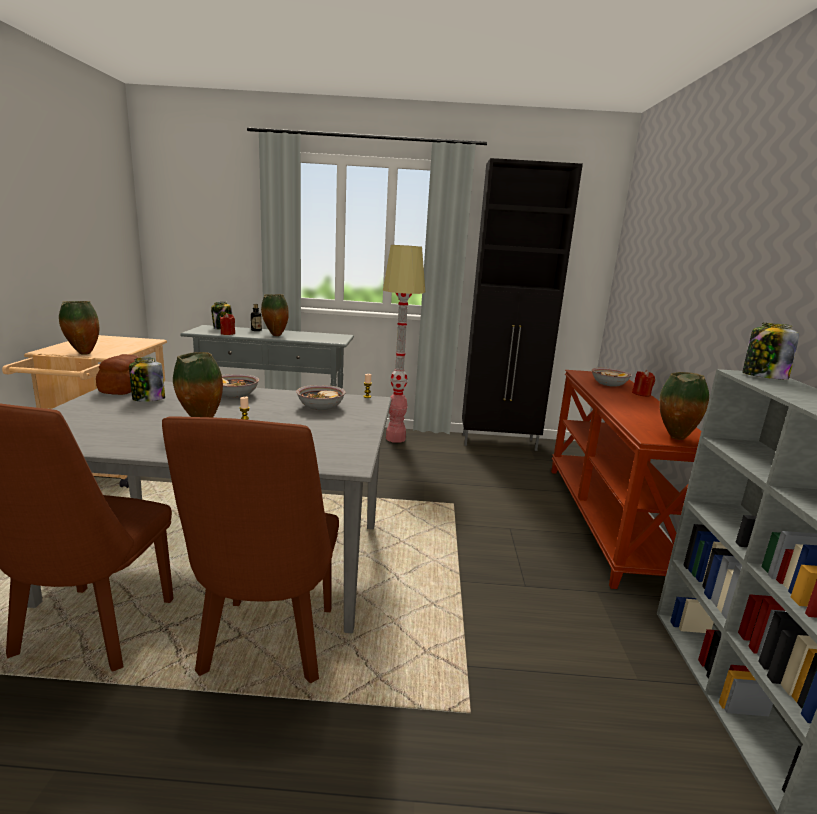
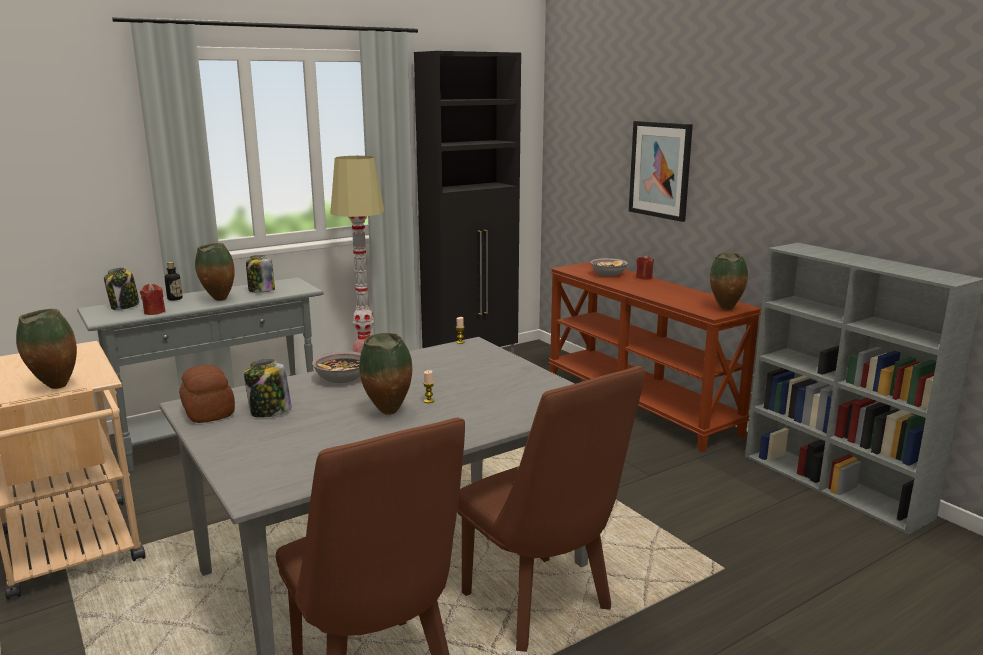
camera: 35 degrees left, 0 degrees up
bowl [296,385,345,410] -> none
jar [742,323,799,380] -> jar moved to [246,255,275,292]
none -> picture [629,121,693,222]

